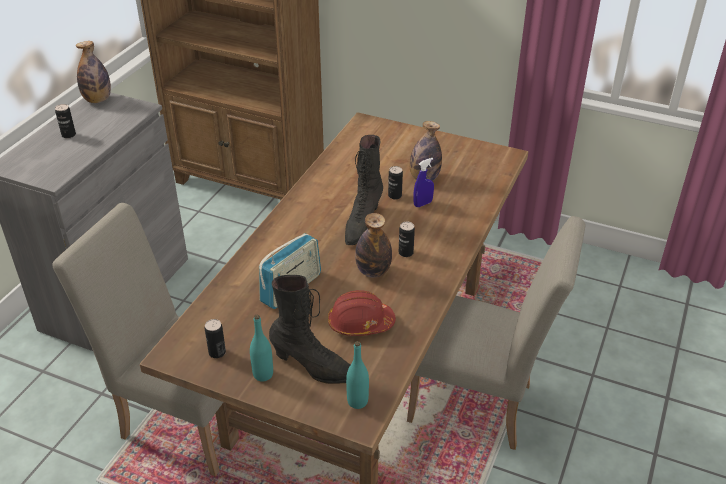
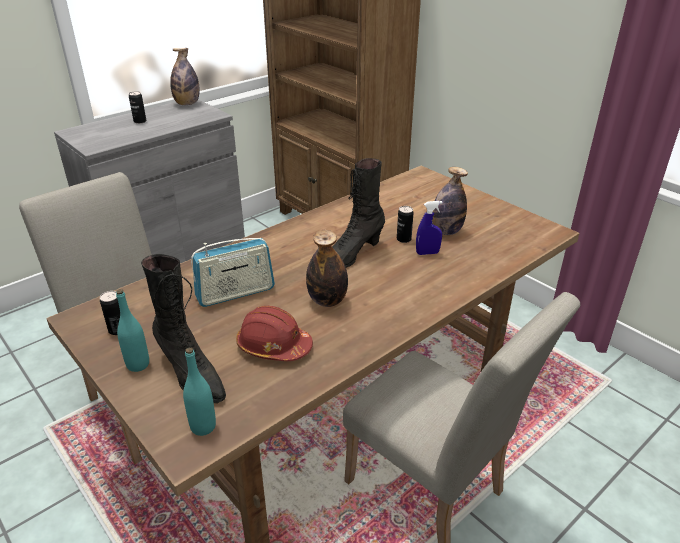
camera: 25 degrees right, 5 degrees down
can [399,221,415,257] -> none

